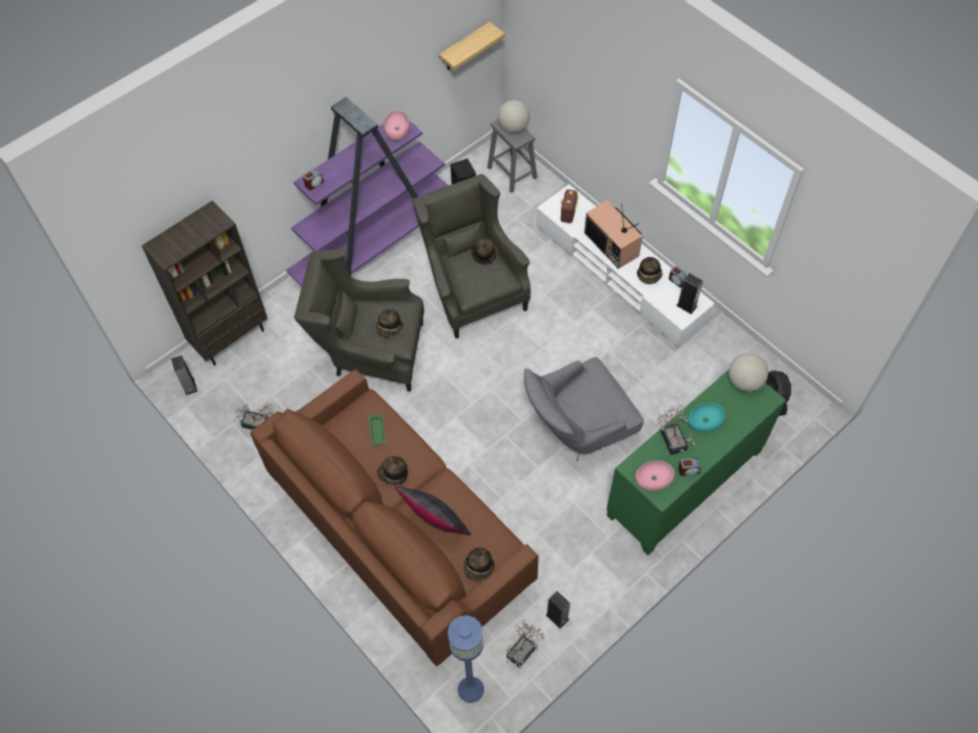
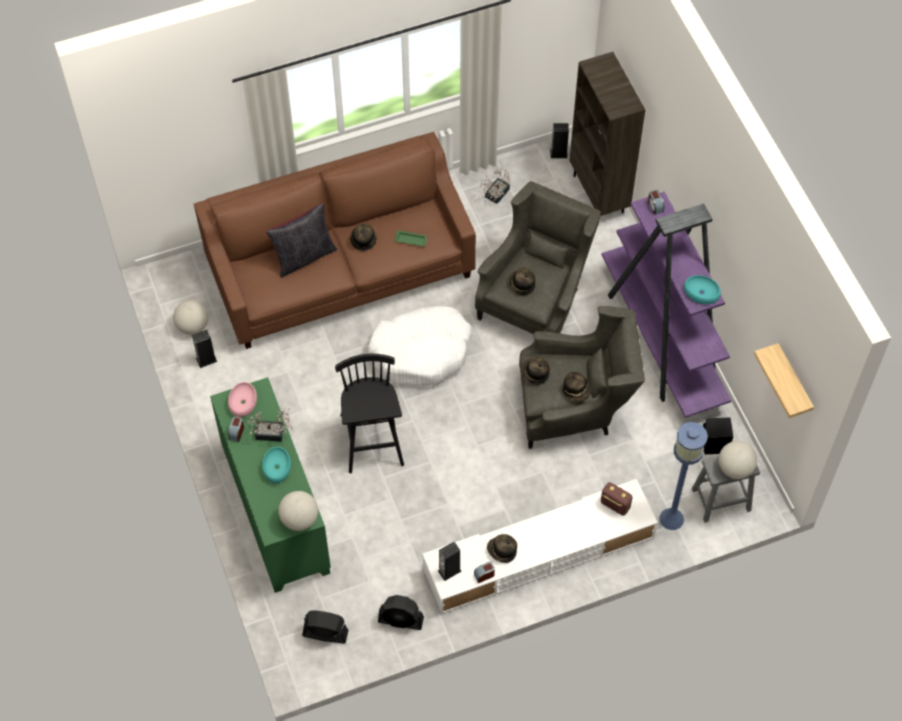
camera: 110 degrees right, 0 degrees up
pink bowl [383,110,410,141] -> turquoise bowl [684,275,721,304]
blue floor lamp [447,615,484,703] -> blue floor lamp moved to [660,422,708,530]
hat [464,548,494,581] -> hat moved to [522,356,550,385]
potted plant [506,619,544,669] -> globe [173,300,208,335]
grey armchair [524,357,644,461] -> black stool [335,354,404,473]
television [584,200,643,269] -> none
none -> white dog bed [368,306,472,387]
none -> black fan [378,595,424,630]

